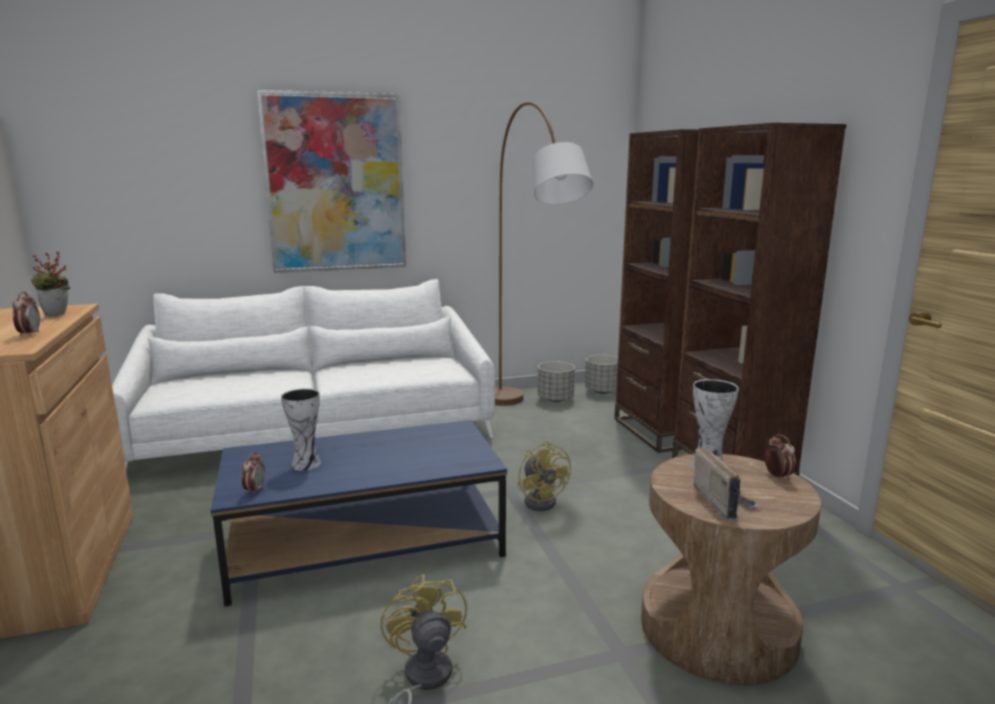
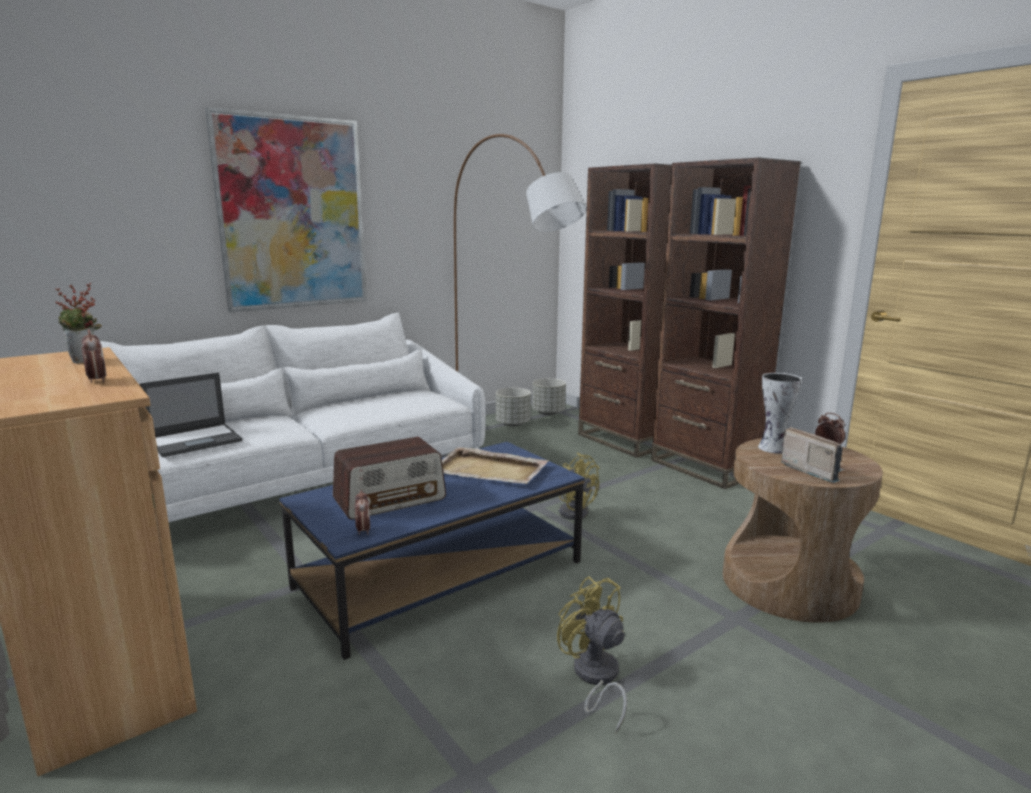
camera: 20 degrees left, 0 degrees up
vase [281,388,321,471] -> radio [333,437,446,520]
none -> laptop [139,373,242,457]
none -> beige tray [442,447,549,484]

